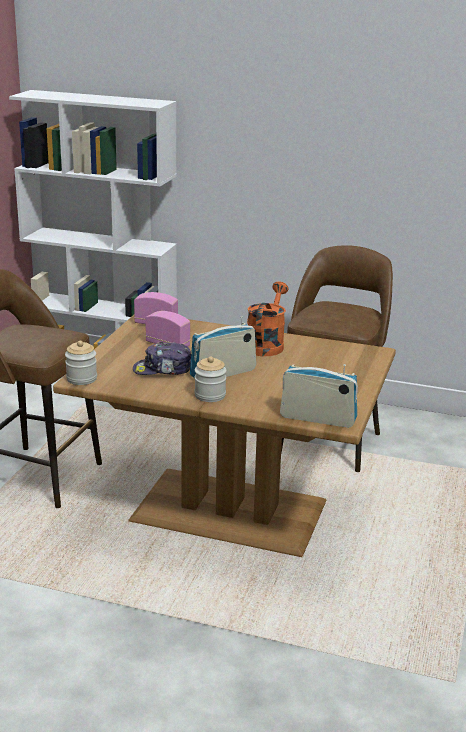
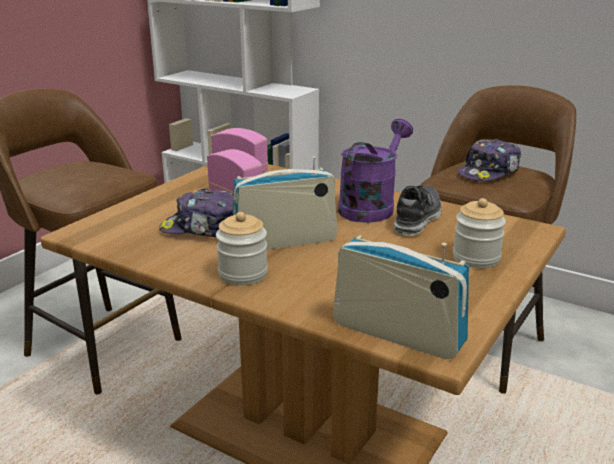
camera: 15 degrees right, 0 degrees up
jar [65,341,97,385] -> jar moved to [453,198,506,268]
orange watering can [247,282,289,356] -> purple watering can [338,119,413,223]
none -> shoe [394,185,441,236]
none -> cap [458,139,521,181]

